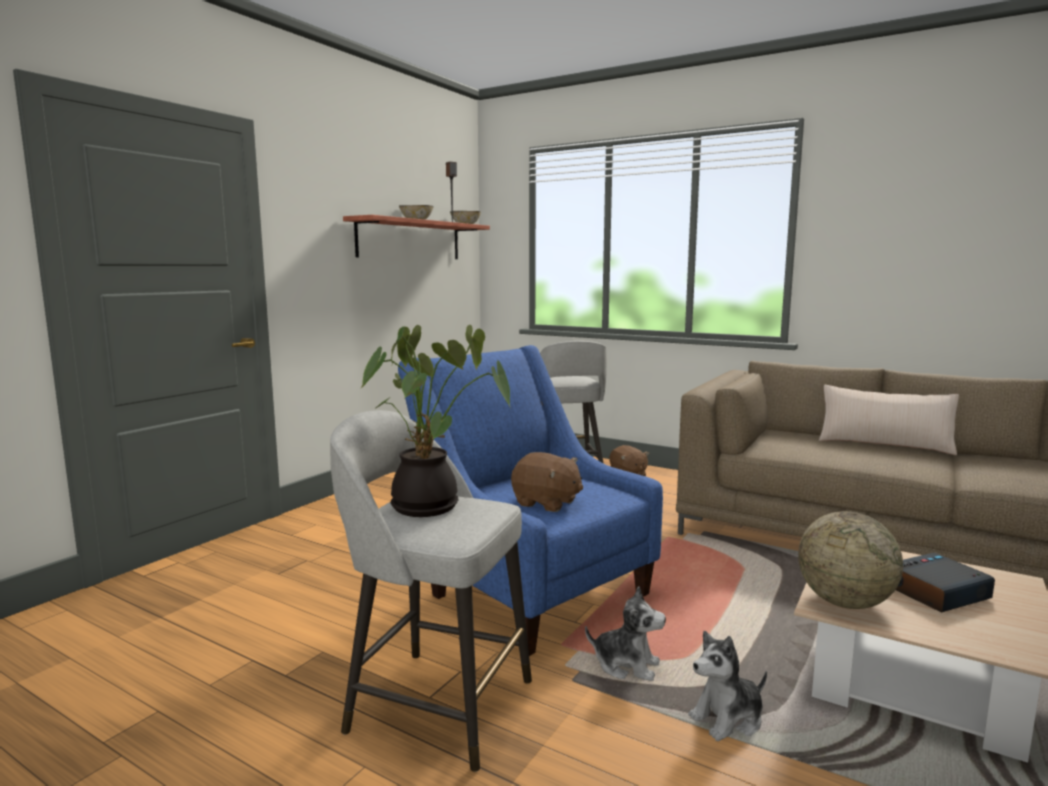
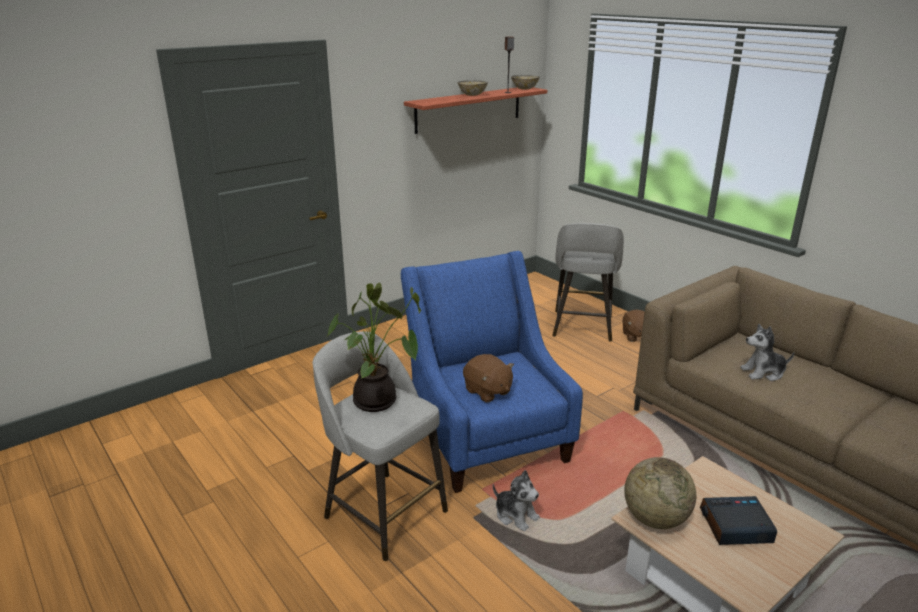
camera: 20 degrees right, 15 degrees up
plush toy [688,631,767,741] -> plush toy moved to [740,324,794,381]
beige pillow [819,385,959,455] -> none

